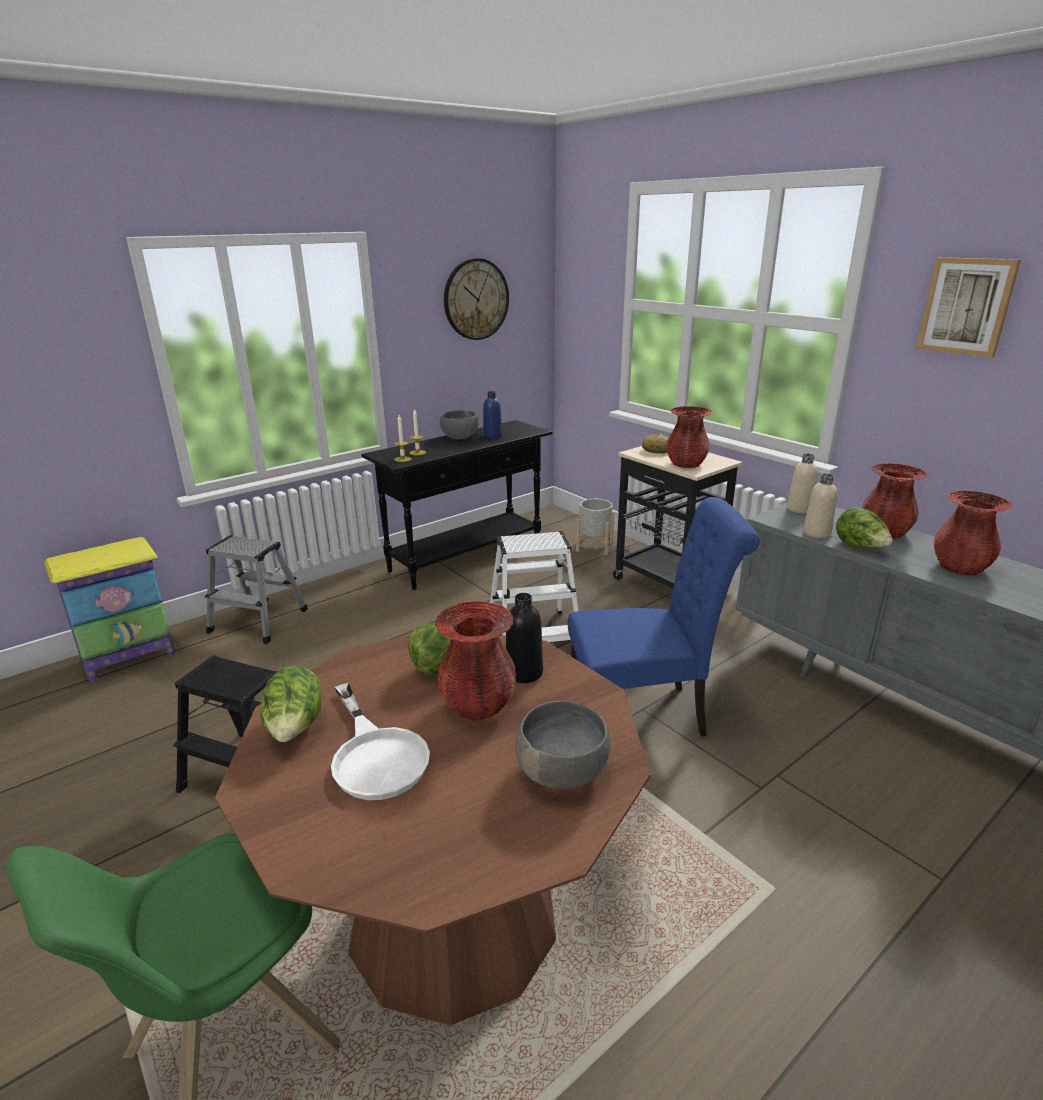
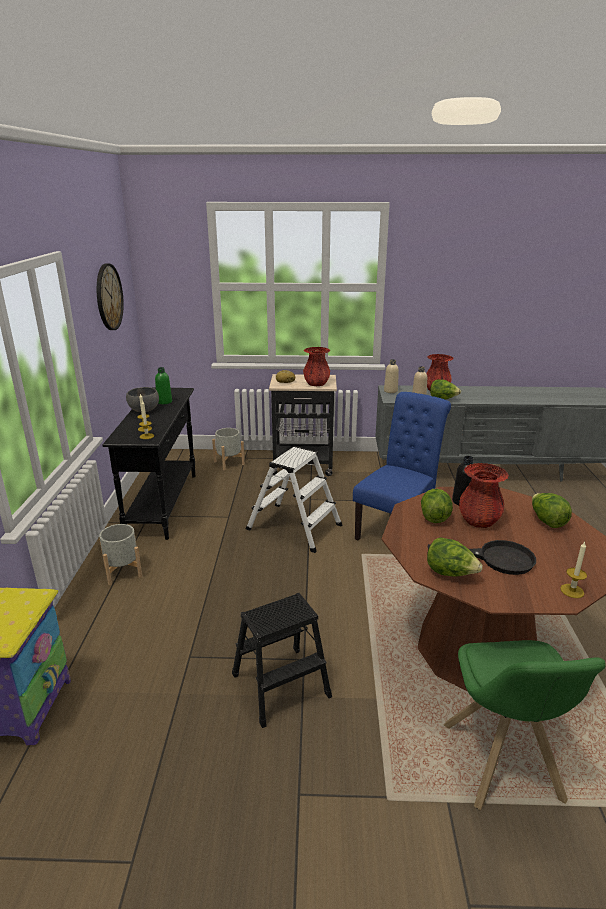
camera: 50 degrees left, 0 degrees up
grey step ladder [205,535,308,644] -> none
white frying pan [331,683,430,800] -> black frying pan [427,540,536,575]
blue bottle [483,391,502,438] -> green bottle [155,367,172,404]
grey bowl [515,701,611,789] -> lettuce [532,493,572,528]
picture [916,257,1021,358] -> none
red vase [934,491,1013,575] -> none
none -> grey planter [99,524,142,585]
none -> candle [560,542,587,598]

